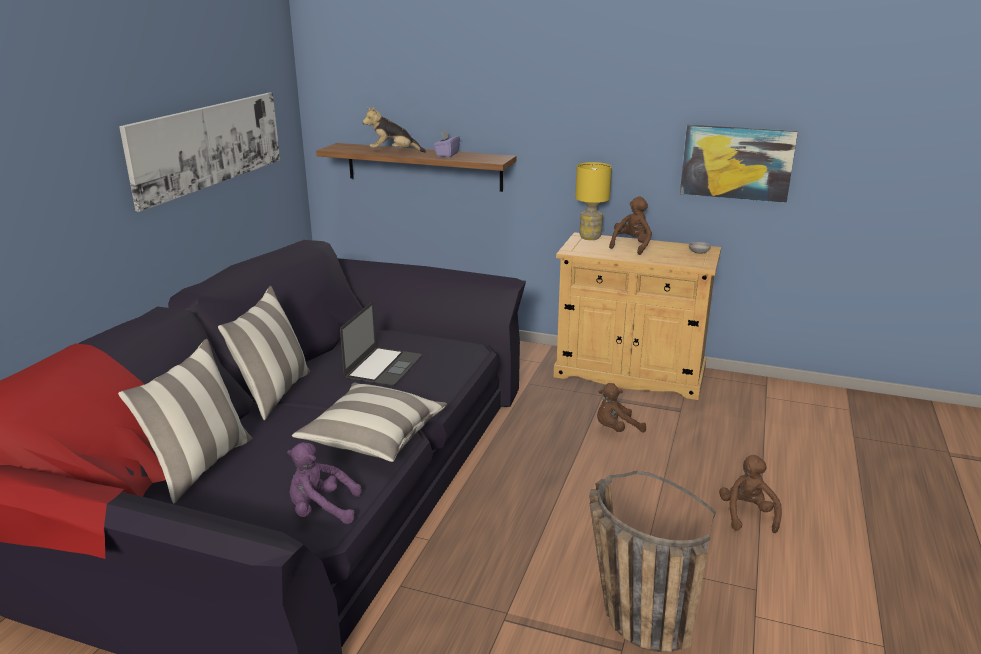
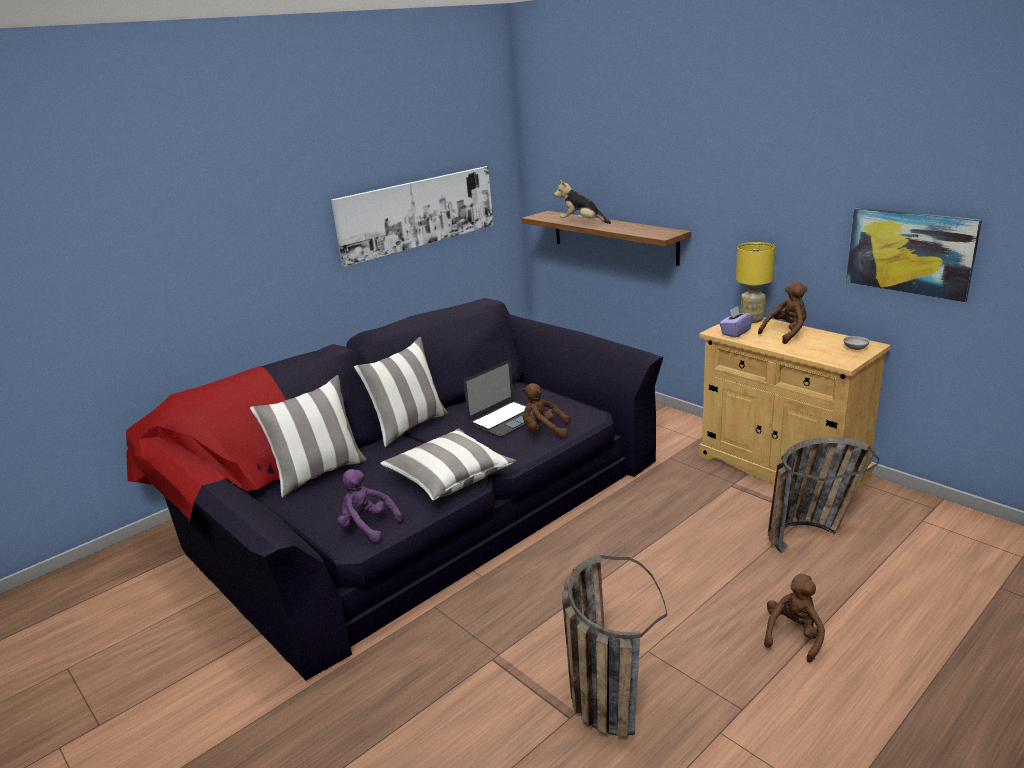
camera: 30 degrees right, 0 degrees up
purple tissue box [433,130,460,157] -> purple tissue box moved to [719,306,754,337]
brown plush toy [597,383,646,433] -> brown plush toy moved to [522,383,570,438]
none -> basket [768,437,880,553]

